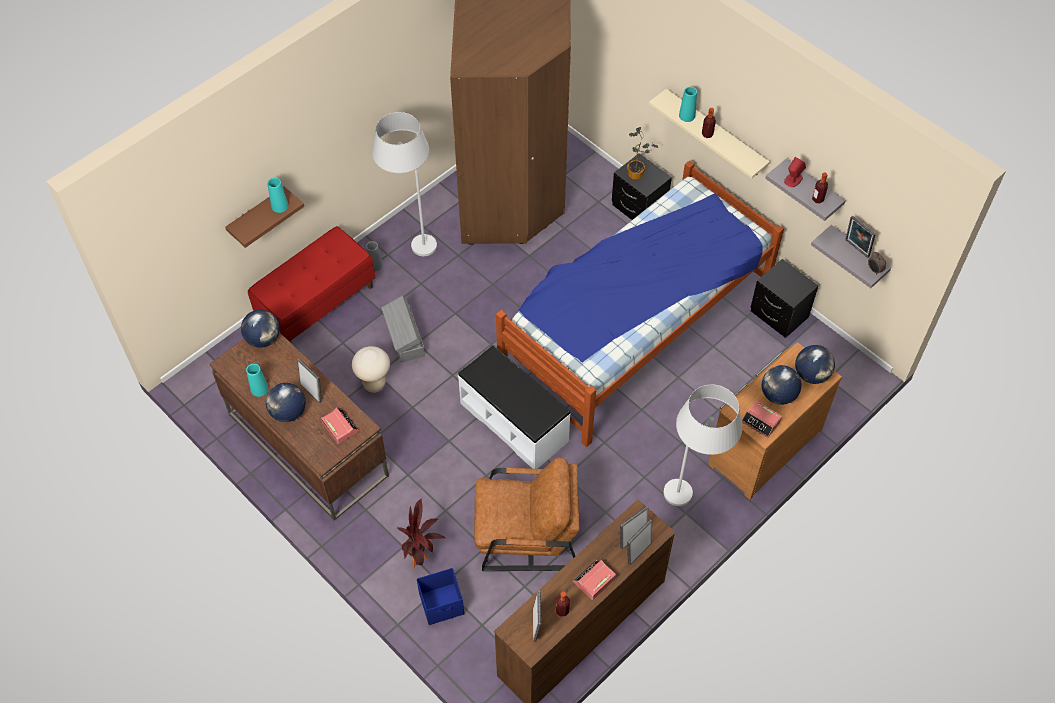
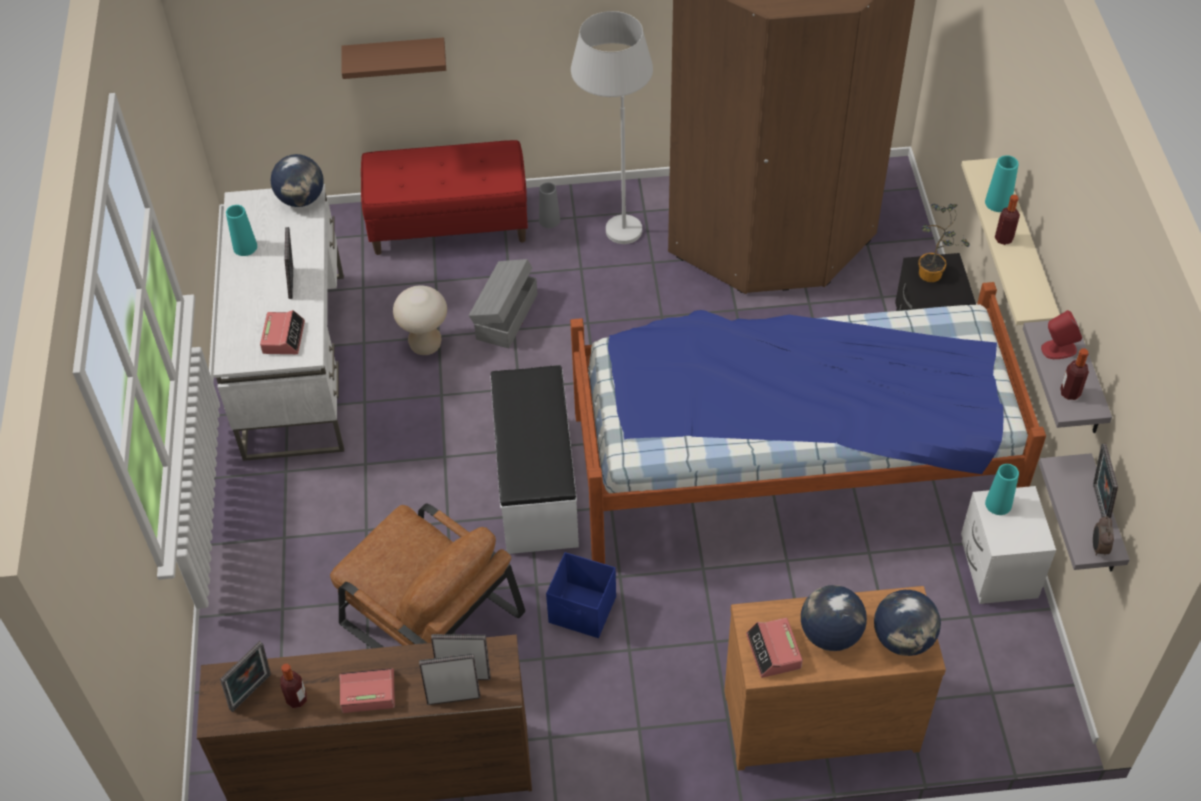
camera: 40 degrees right, 5 degrees down
brown desk [210,332,389,521] -> white desk [214,184,344,461]
globe [266,383,306,422] -> none
turquoise vase [267,178,288,213] -> turquoise vase moved to [985,464,1019,515]
potted plant [397,499,445,569] -> none
blue storage box [417,568,464,625] -> blue storage box moved to [546,552,616,638]
white floor lamp [664,385,742,506] -> none
black nightstand [751,259,818,338] -> white nightstand [961,486,1056,604]

